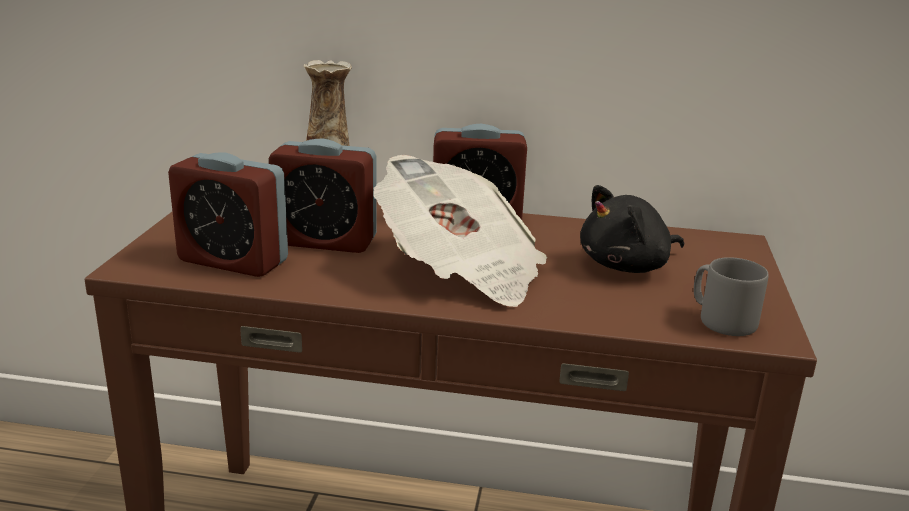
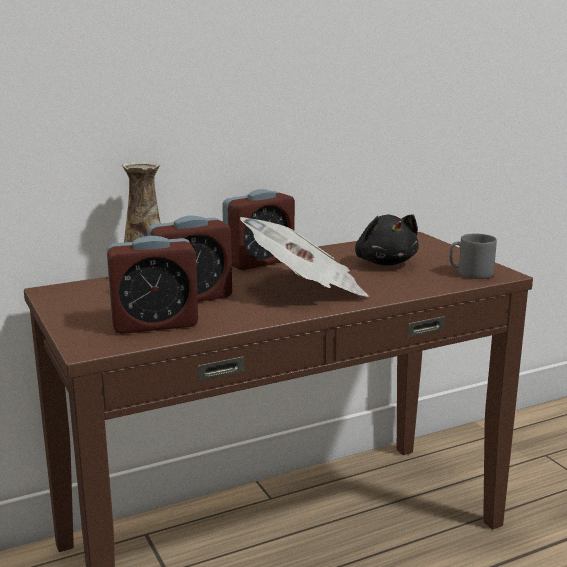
camera: 35 degrees left, 5 degrees down
black plush toy [580,185,684,273] -> black plush toy turned 45 degrees counterclockwise [355,214,419,266]

